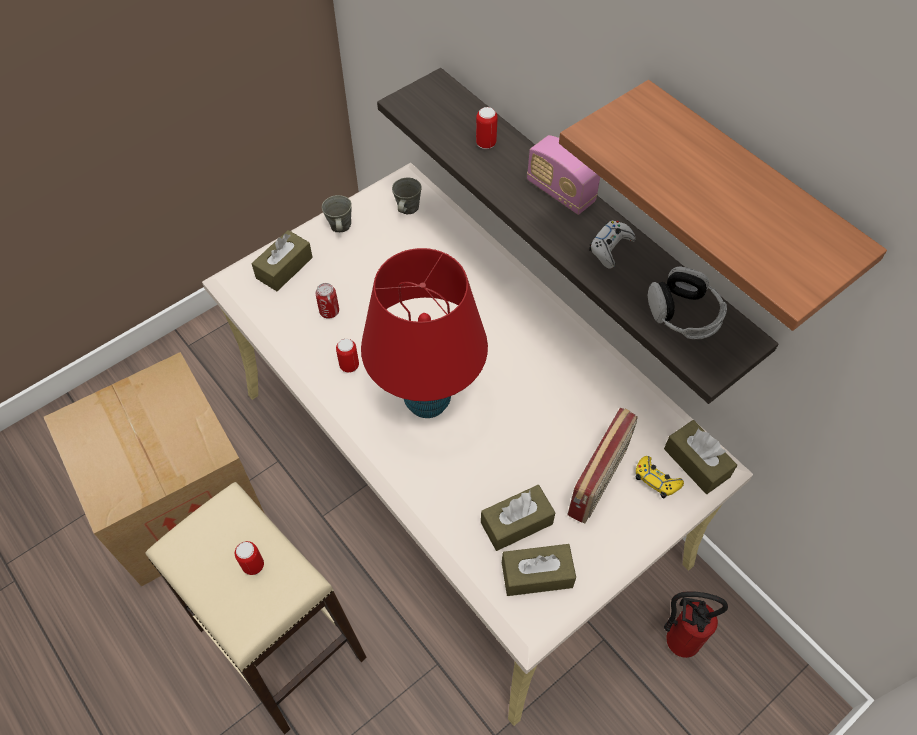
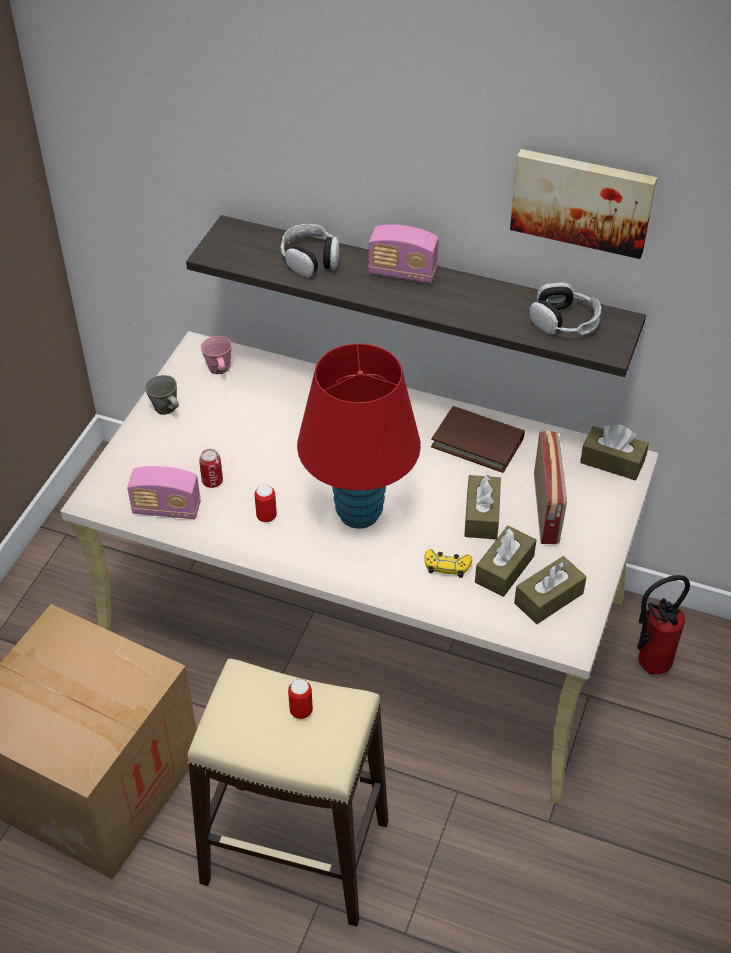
camera: 30 degrees left, 10 degrees down
brown tissue box [251,230,313,291] -> brown tissue box moved to [464,475,501,539]
grey mug [392,177,422,215] -> pink mug [201,336,232,374]
can [476,107,498,149] -> headphones [281,224,340,278]
shelf [559,80,887,331] -> picture [510,149,657,259]
white game controller [589,221,636,269] -> none
yellow game controller [636,456,684,499] -> yellow game controller moved to [424,549,472,578]
none -> radio [127,466,201,519]
none -> brown book [431,406,525,473]

